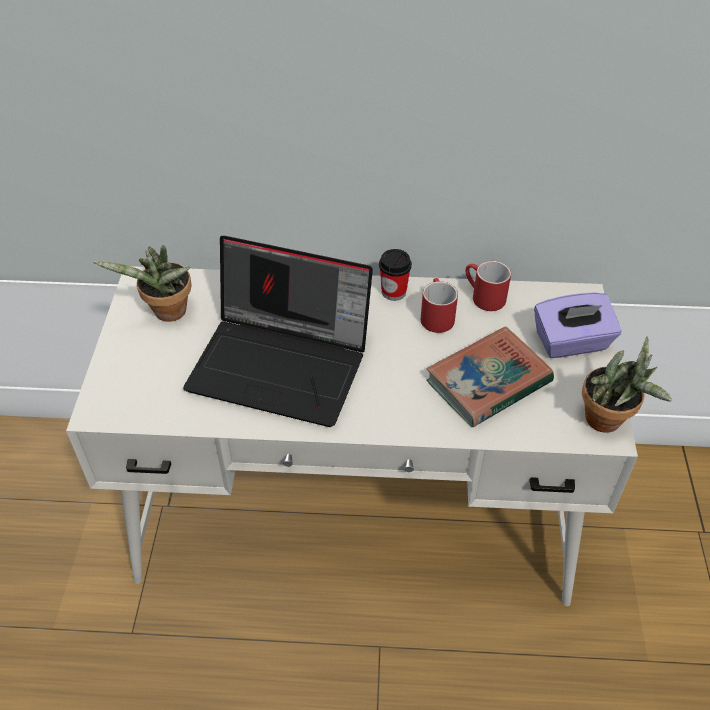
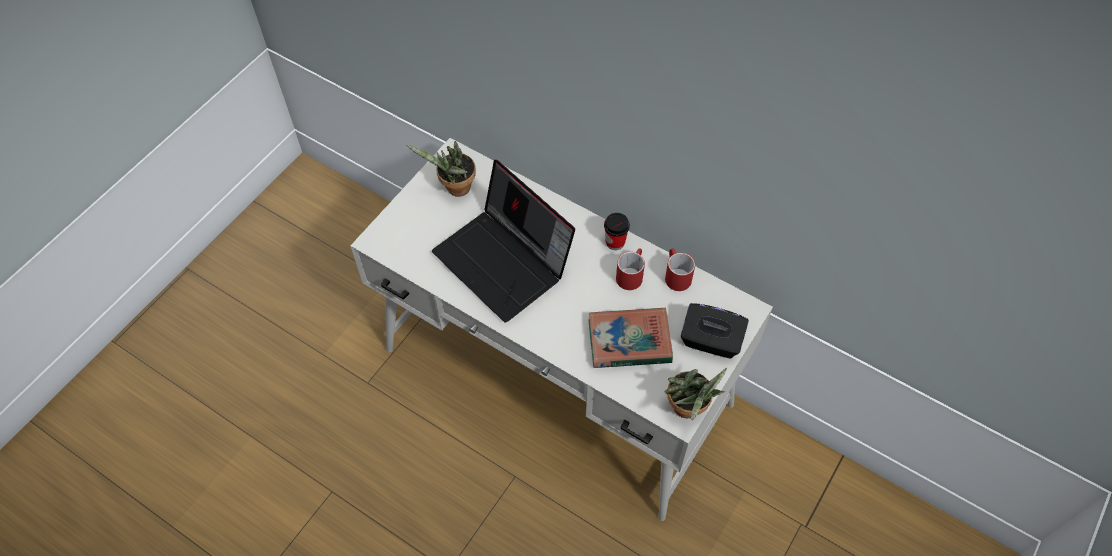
camera: 30 degrees right, 10 degrees up
purple tissue box [534,292,622,358] -> black tissue box [681,303,749,358]

